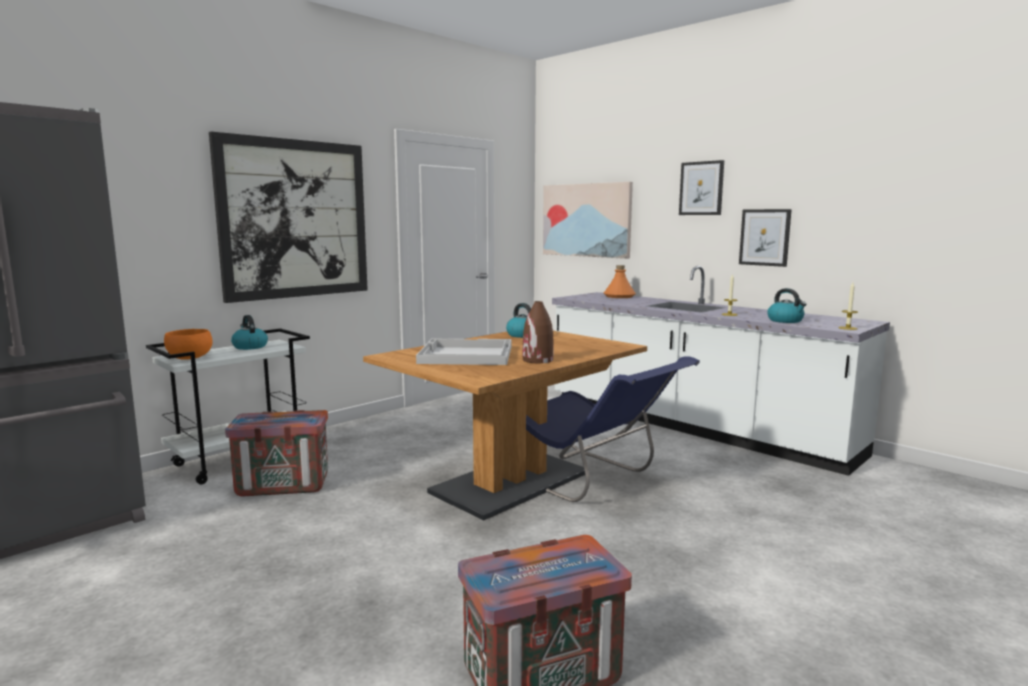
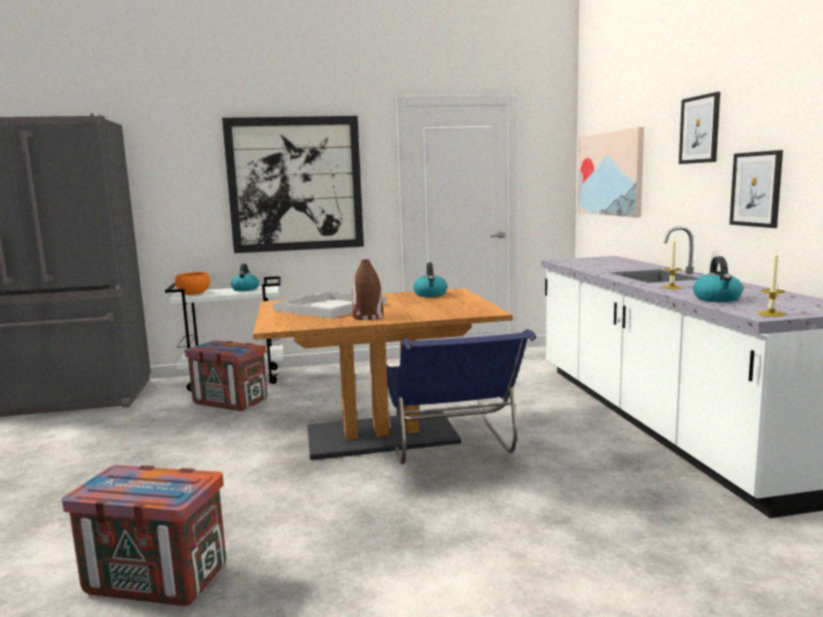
camera: 35 degrees right, 0 degrees up
orange bottle [604,265,636,298] -> none

